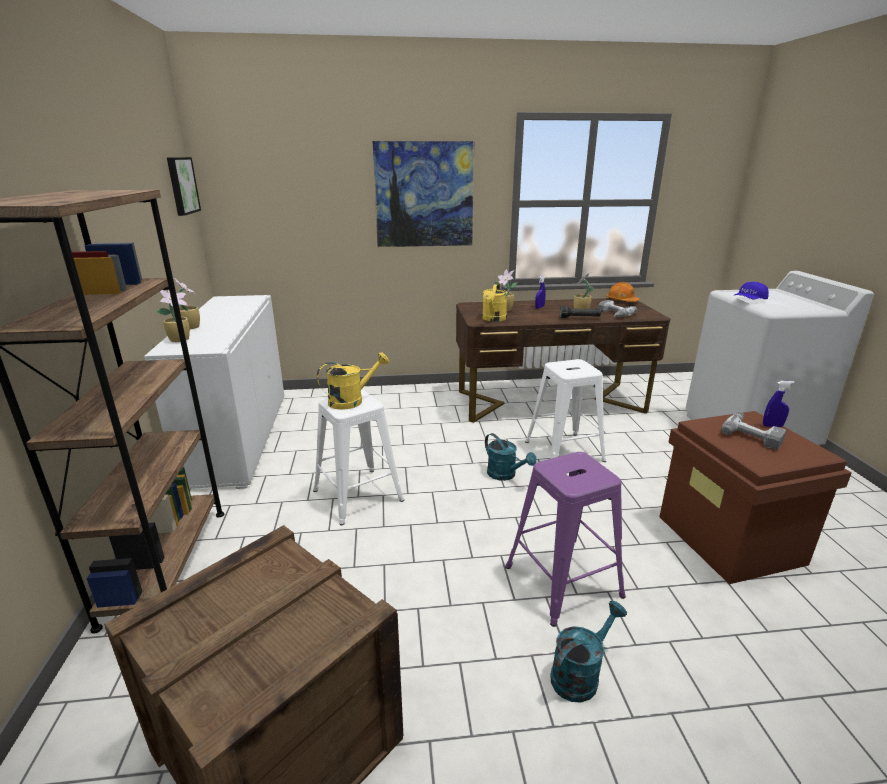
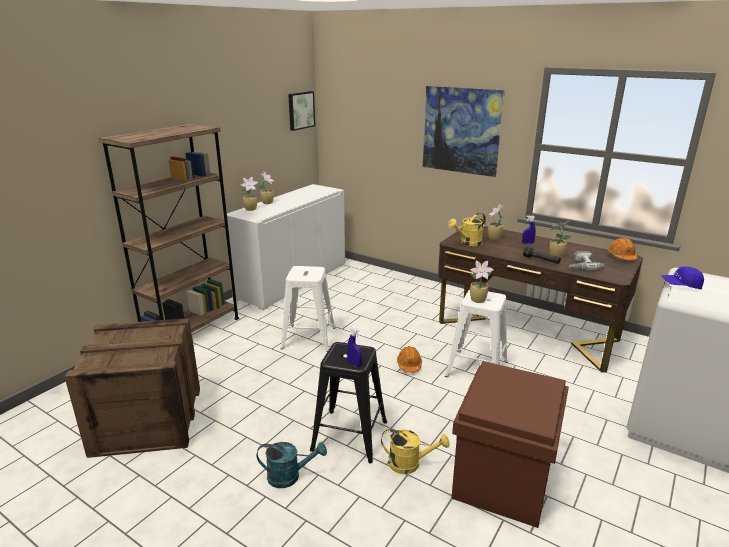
camera: 40 degrees right, 0 degrees up
yellow watering can [317,352,389,410] -> yellow watering can moved to [381,429,450,474]
turquoise watering can [485,433,537,481] -> orange hard hat [397,346,422,372]
purple stool [505,452,626,627] -> black stool [310,342,387,464]
power drill [721,412,786,450] -> none
blue spray bottle [763,381,795,427] -> blue spray bottle moved to [347,327,362,367]
none -> potted plant [470,260,493,303]

